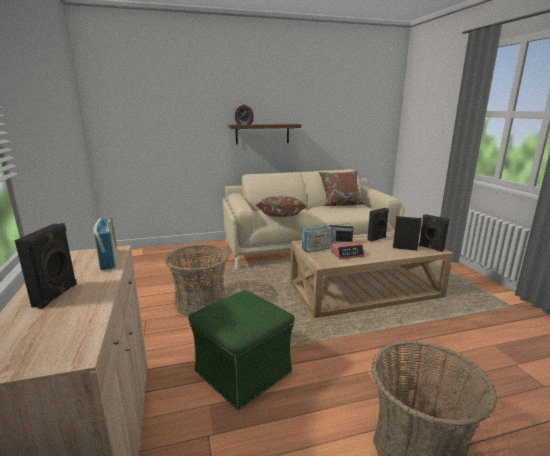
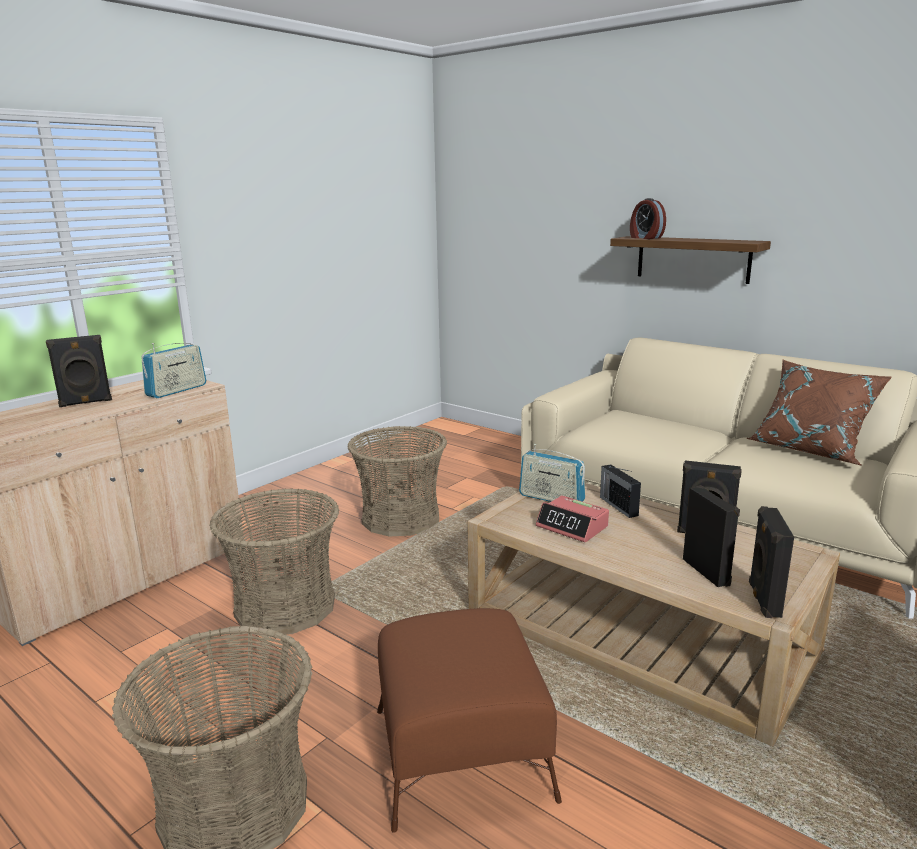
camera: 55 degrees right, 0 degrees up
green ottoman [188,290,295,410] -> basket [209,488,339,635]
brown pillow [256,196,307,217] -> none
none -> brown ottoman [377,608,562,833]

